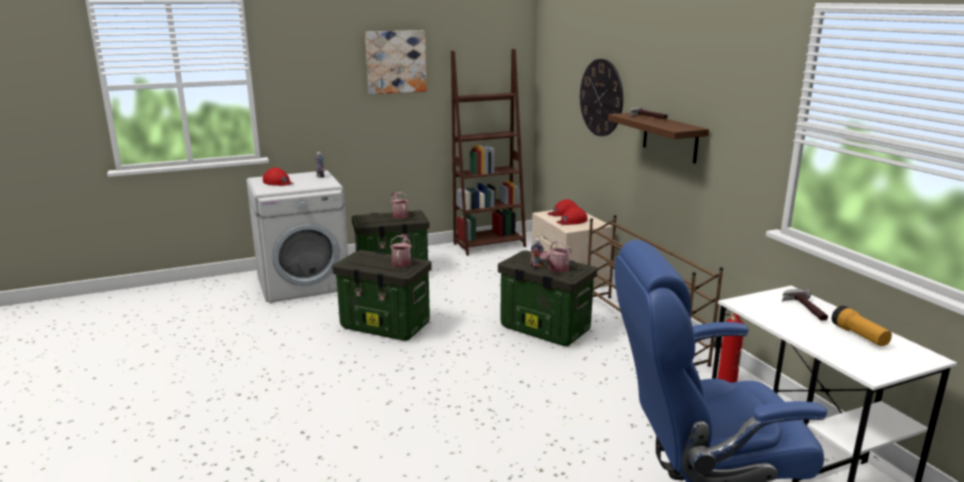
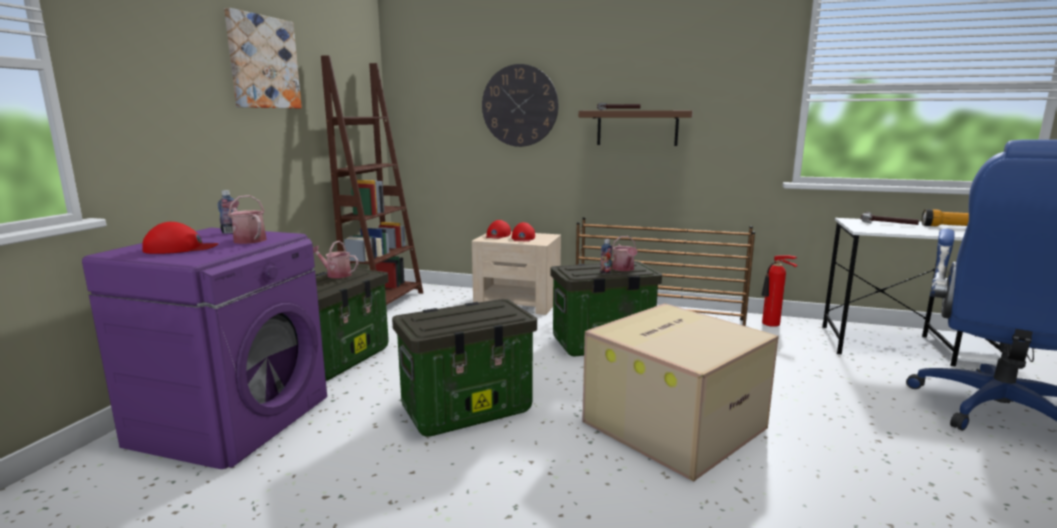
camera: 50 degrees left, 5 degrees down
white washing machine [246,170,348,303] -> purple washing machine [82,228,327,469]
watering can [390,234,412,267] -> watering can moved to [225,195,267,244]
none -> cardboard box [582,303,779,482]

